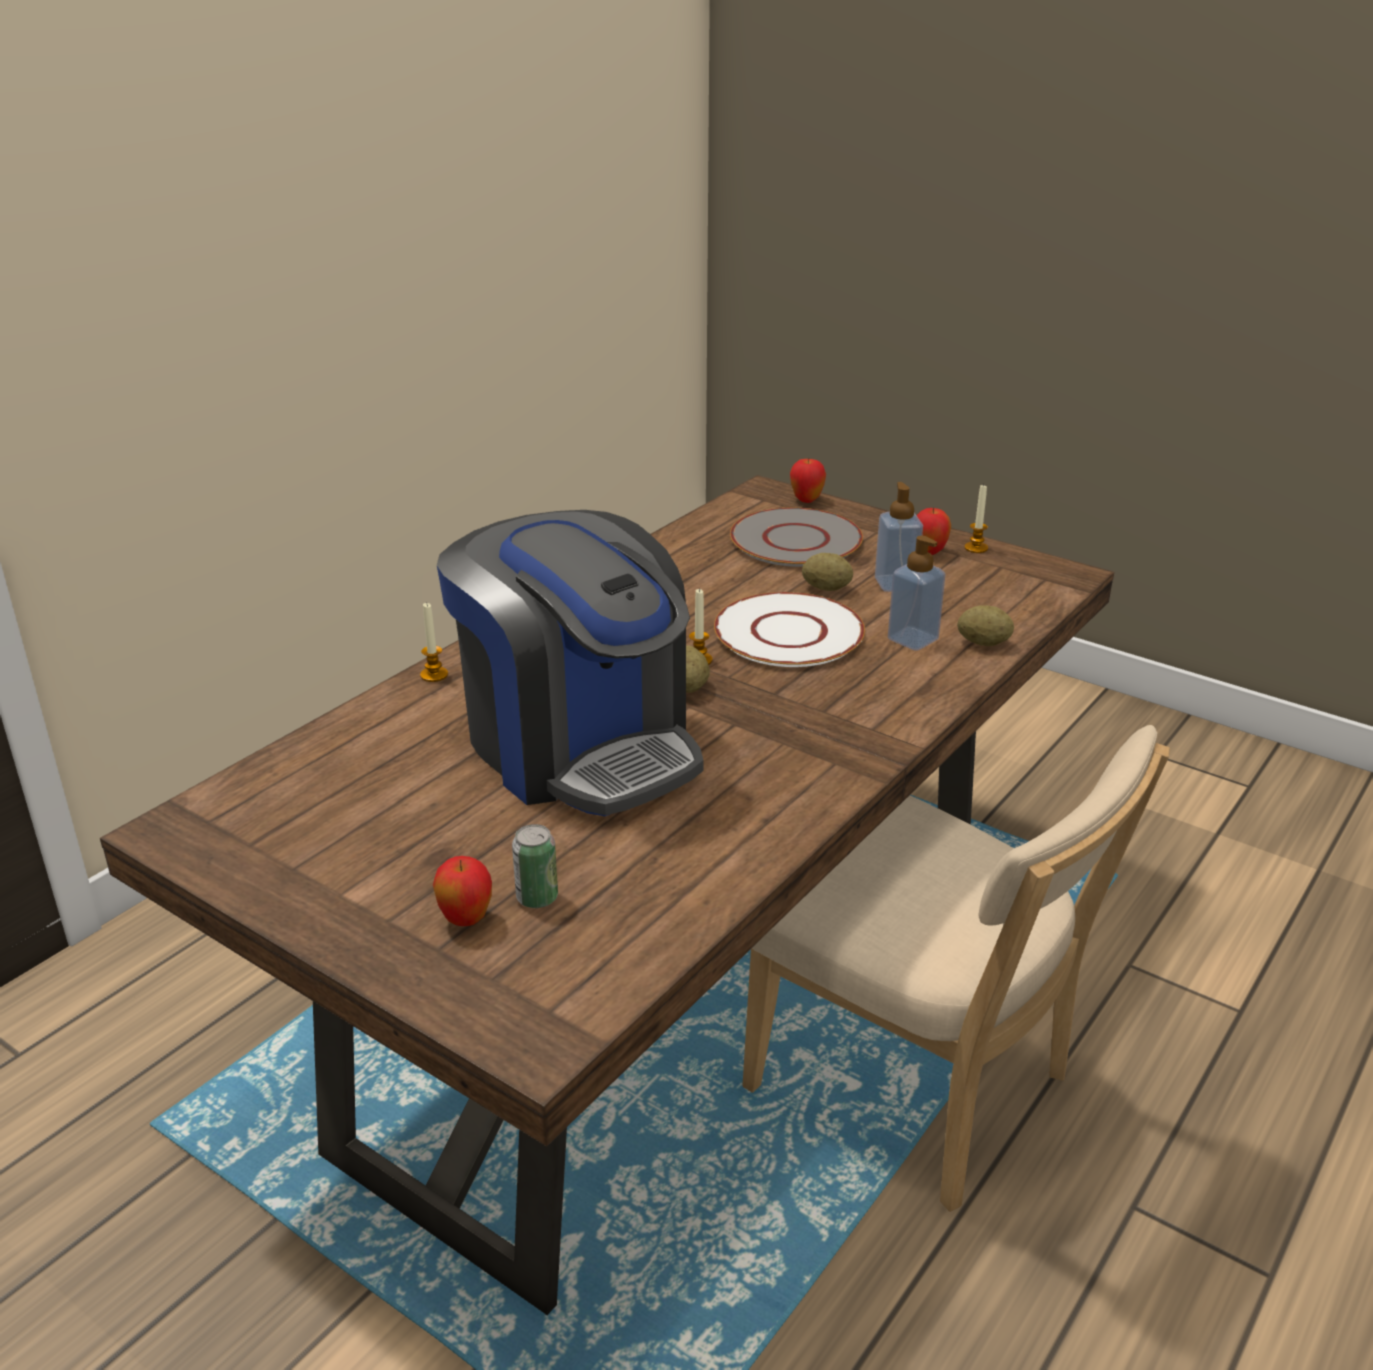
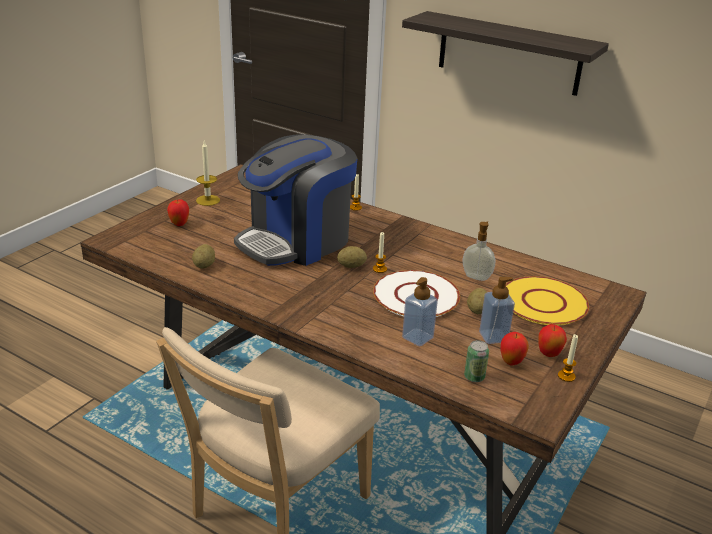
camera: 85 degrees right, 0 degrees up
can [512,824,558,908] -> can moved to [464,340,489,382]
grey plate [730,508,863,567] -> yellow plate [506,276,589,326]
apple [790,459,826,503] -> apple moved to [500,332,529,365]
potato [957,605,1014,646] -> potato moved to [192,244,215,269]
none -> candle [196,141,220,206]
none -> shelf [402,11,609,96]
none -> soap dispenser [463,221,495,281]

